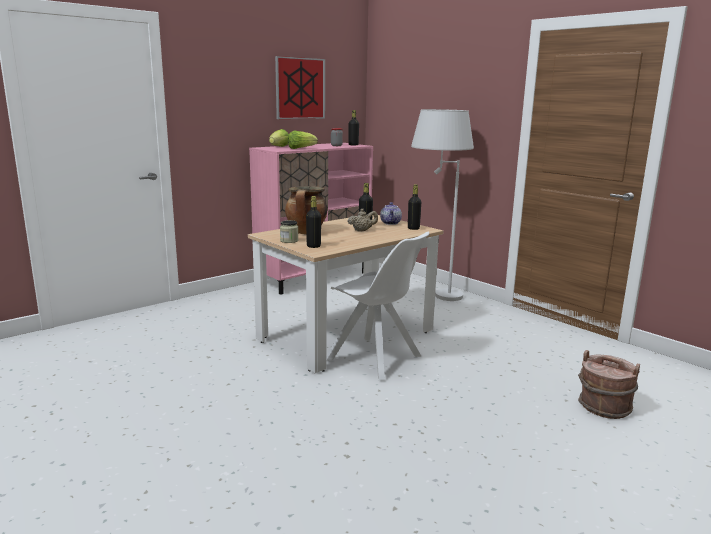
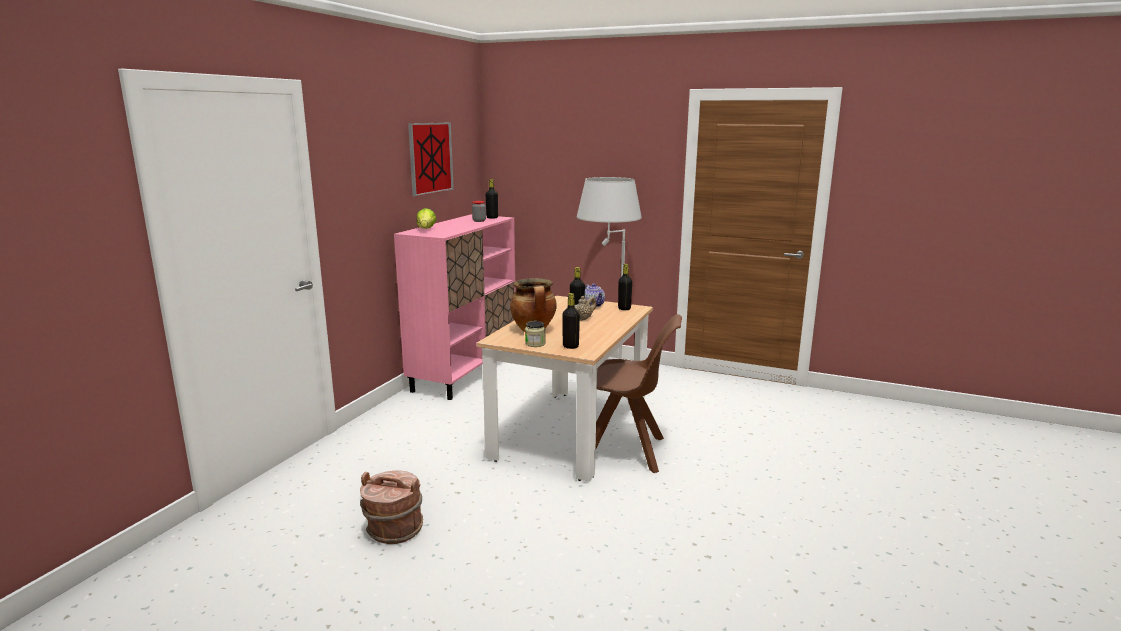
camera: 25 degrees left, 0 degrees up
lettuce [288,131,318,149] -> none
white chair [326,232,429,381] -> brown chair [596,314,682,473]
brown bucket [578,350,640,419] -> brown bucket moved to [360,471,423,544]

